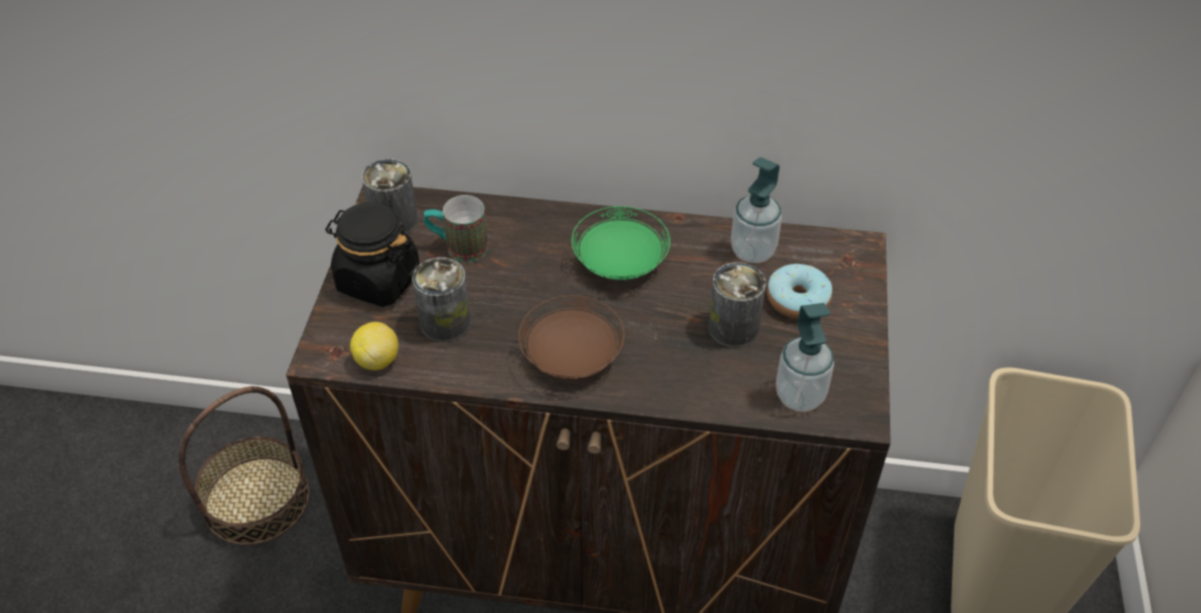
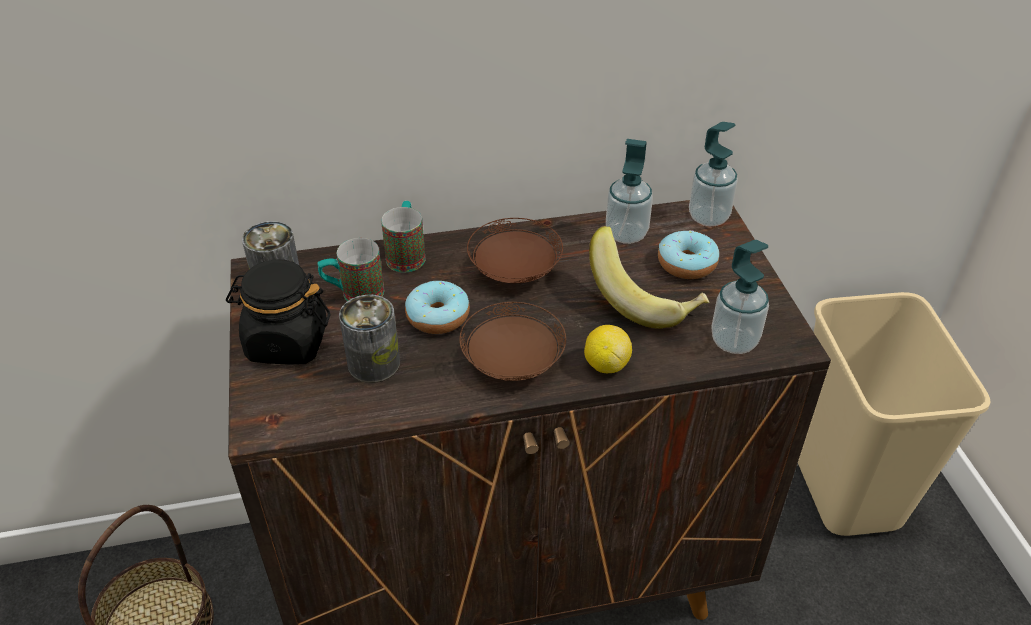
camera: 20 degrees left, 5 degrees down
lemon [350,322,399,370] -> lemon moved to [584,325,632,373]
green plate [571,206,670,280] -> brown plate [467,218,563,283]
can [708,262,766,347] -> banana [589,226,709,329]
none -> mug [381,201,425,272]
none -> donut [405,281,470,334]
none -> soap dispenser [689,122,738,226]

